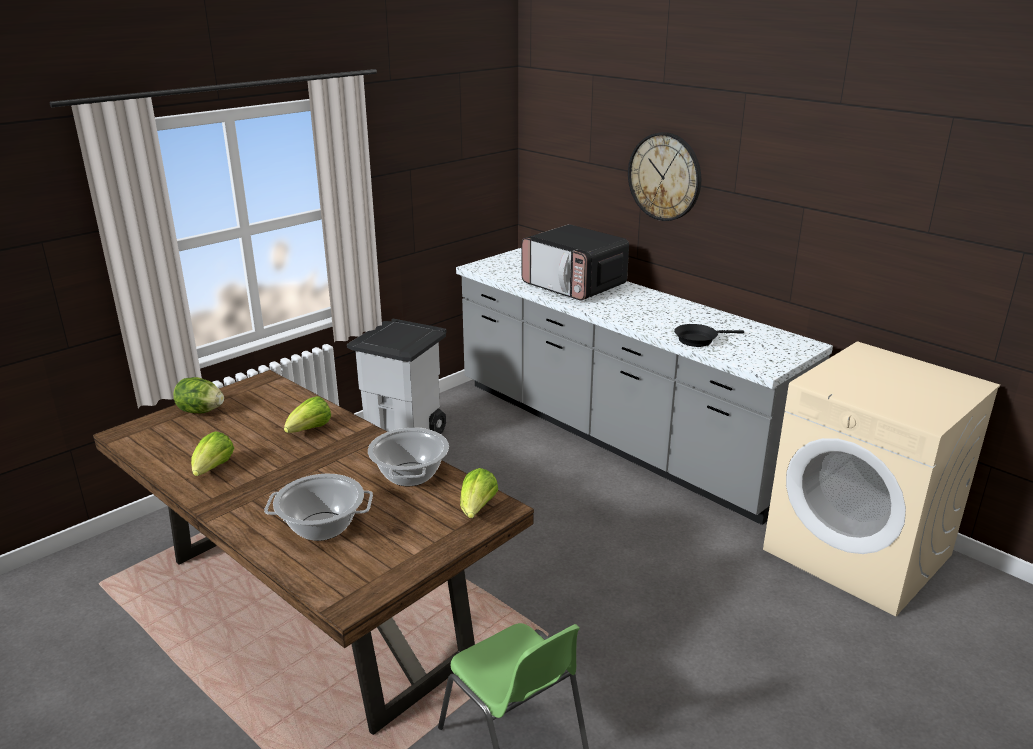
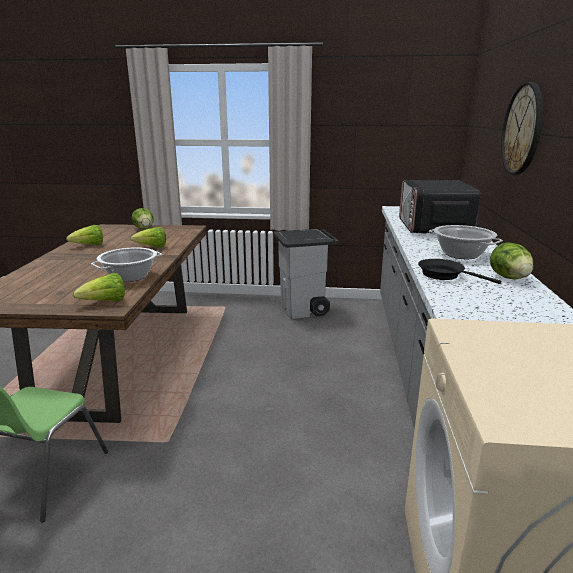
camera: 50 degrees right, 5 degrees down
cooking pot [264,474,373,541] -> cooking pot moved to [429,225,503,259]
none -> lettuce [490,243,533,280]

